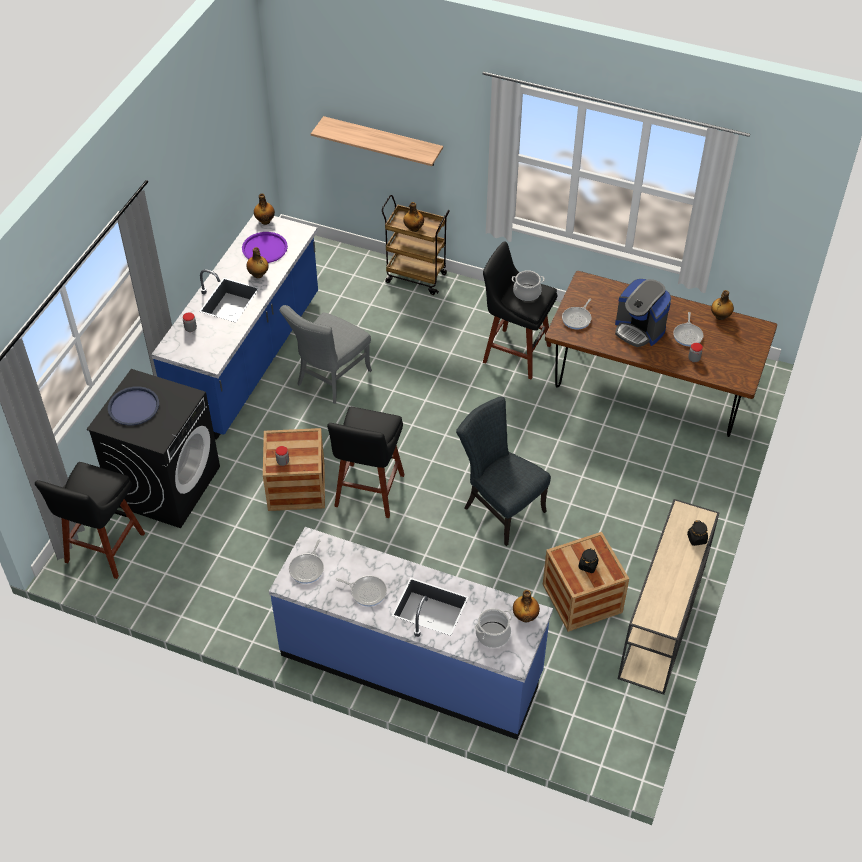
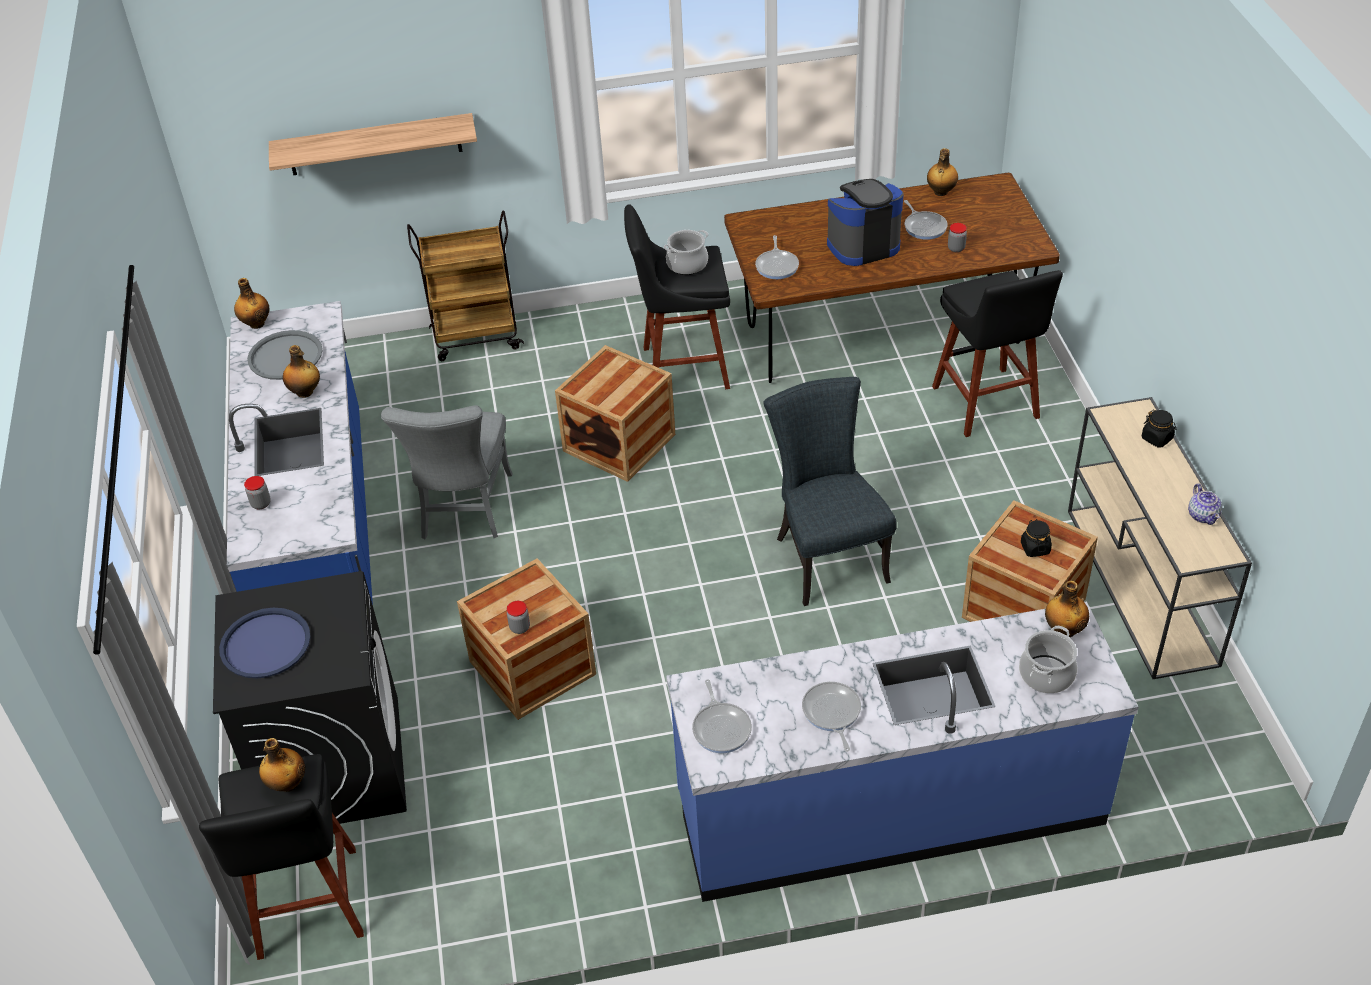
camera: 30 degrees left, 5 degrees down
purple tray [242,232,288,263] -> grey tray [247,330,322,380]
black stool [327,407,405,518] -> black stool moved to [932,270,1063,437]
frying pan [336,576,387,607] -> frying pan turned 90 degrees counterclockwise [802,682,861,752]
bottle [403,202,424,232] -> bottle moved to [259,738,305,792]
grey chair [456,396,551,546] -> grey chair turned 60 degrees clockwise [763,377,897,606]
coffee machine [615,279,671,347] -> coffee machine turned 150 degrees clockwise [827,179,904,266]
none -> crate [555,345,675,482]
none -> teapot [1188,483,1222,525]

